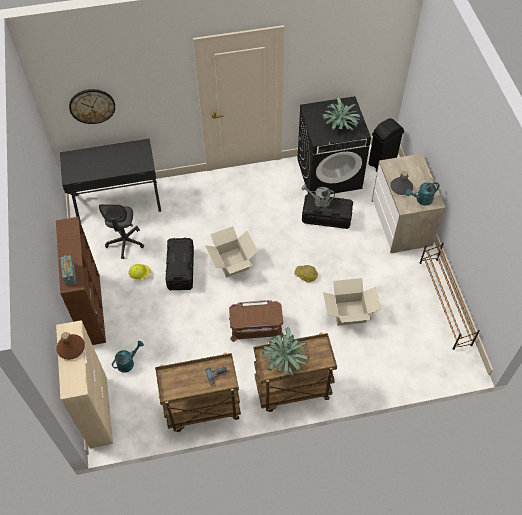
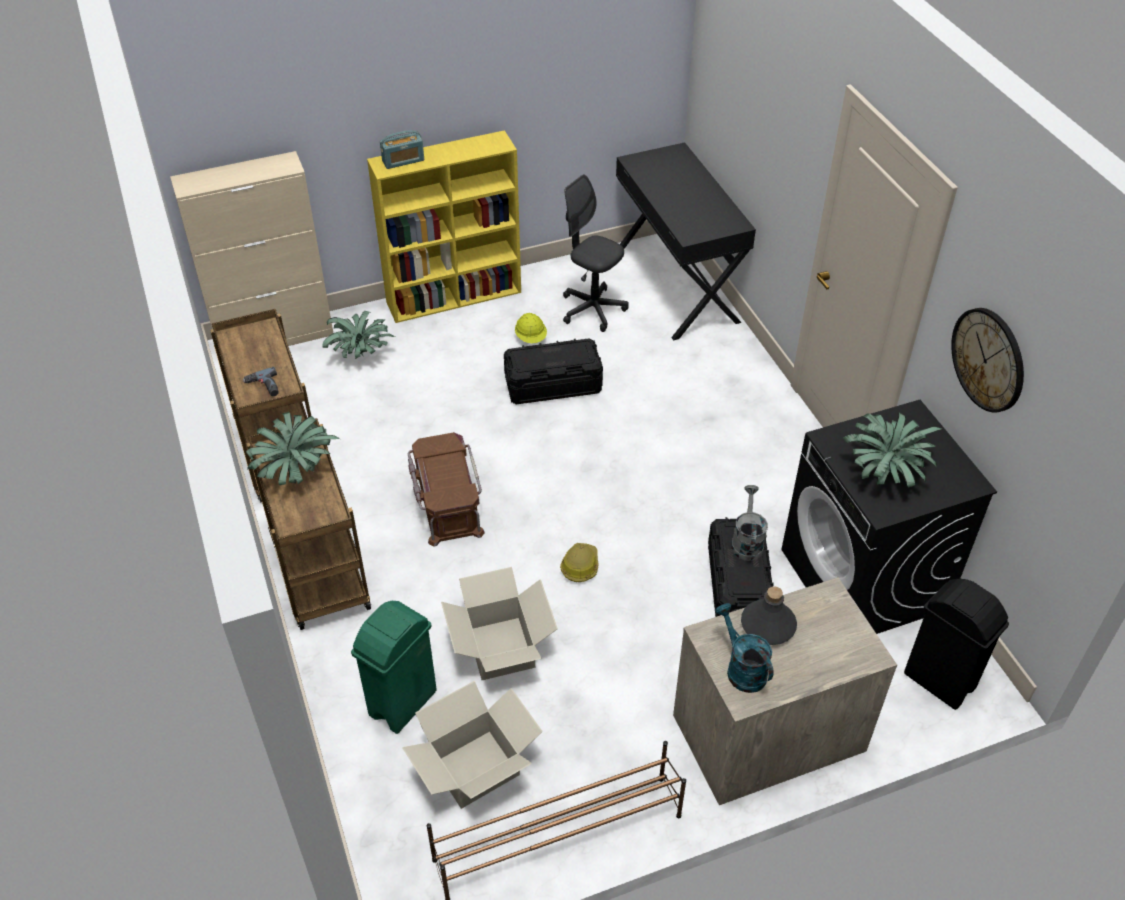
camera: 80 degrees right, 10 degrees down
brown bookcase [56,217,106,345] -> yellow bookcase [367,130,521,323]
brown bottle [57,332,85,360] -> none
wall clock [69,89,115,124] -> wall clock moved to [951,308,1024,413]
grey office chair [99,204,144,259] -> grey office chair turned 45 degrees clockwise [563,174,629,332]
turquoise watering can [112,341,144,373] -> potted plant [322,311,395,359]
cardboard box [205,226,258,278] -> cardboard box moved to [403,681,543,809]
none -> green trash can [351,601,437,734]

